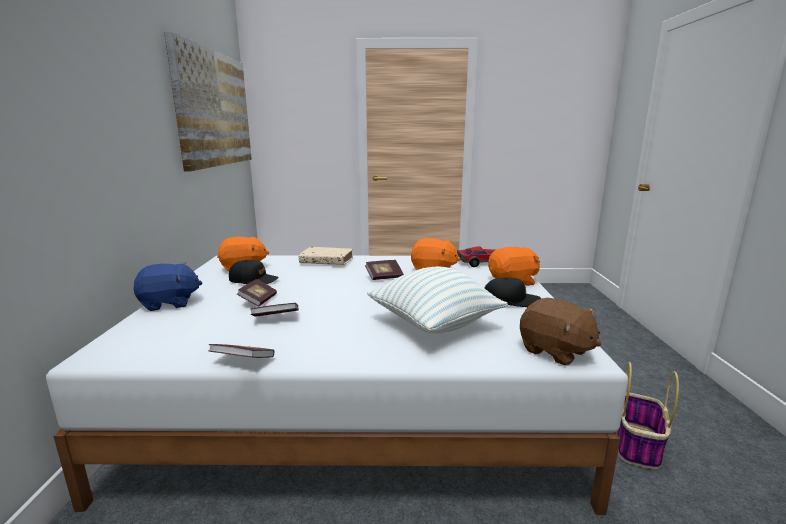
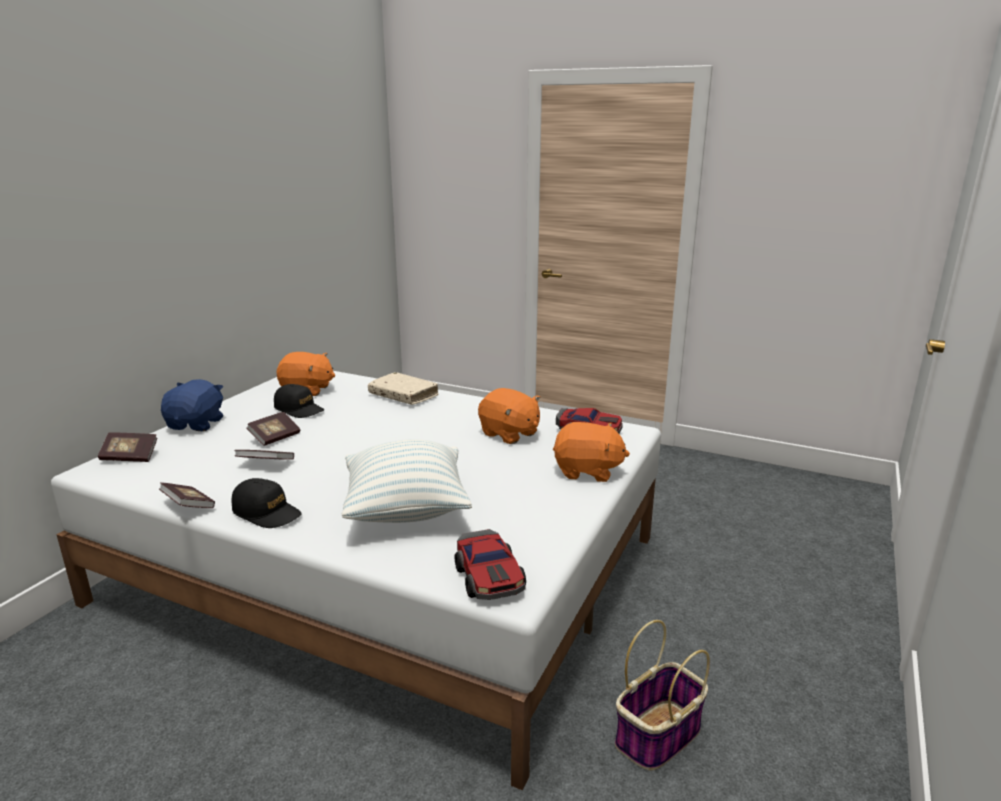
camera: 25 degrees right, 5 degrees up
blue plush toy [134,263,202,311] -> blue plush toy turned 90 degrees counterclockwise [161,379,223,431]
picture [164,31,252,172] -> none
book [365,260,404,280] -> book moved to [98,432,157,462]
black cap [485,278,541,307] -> black cap moved to [231,478,302,528]
brown plush toy [520,298,601,366] -> toy car [455,529,526,600]

